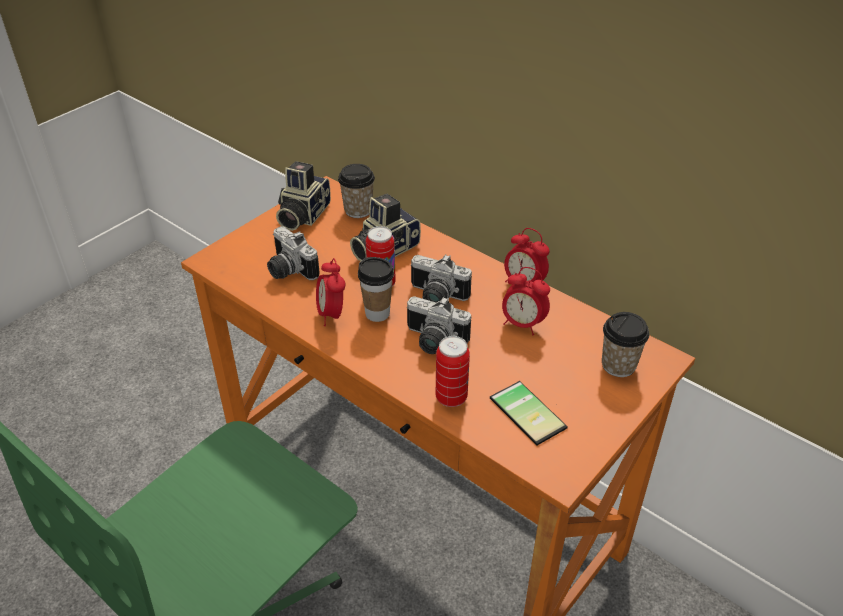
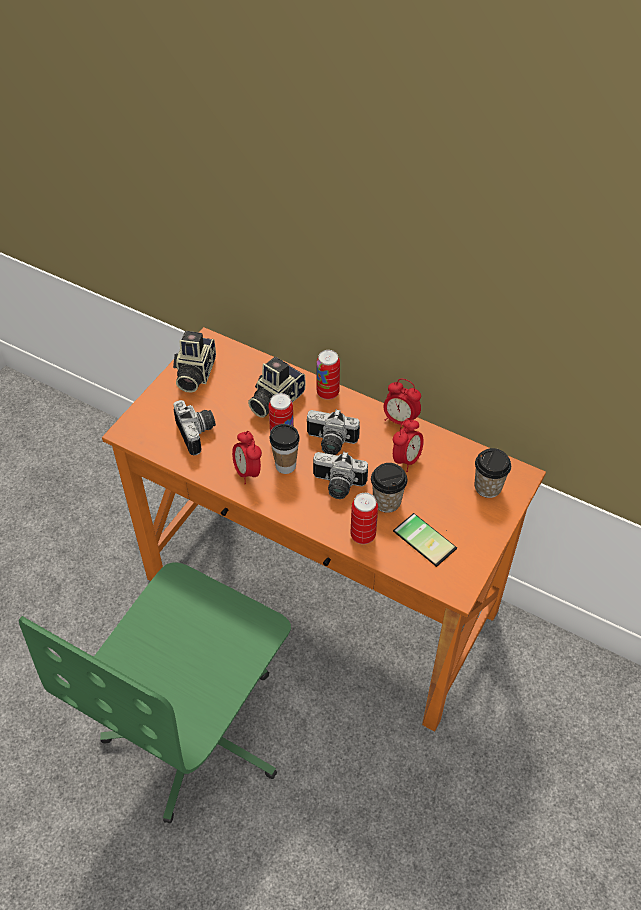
camera: 10 degrees left, 10 degrees up
camera [267,227,320,280] -> camera turned 150 degrees counterclockwise [173,400,216,456]
cup [338,164,375,218] -> cup moved to [371,463,408,513]
alarm clock [502,267,550,336] -> alarm clock turned 75 degrees counterclockwise [393,418,424,472]
none -> can [316,350,340,400]

